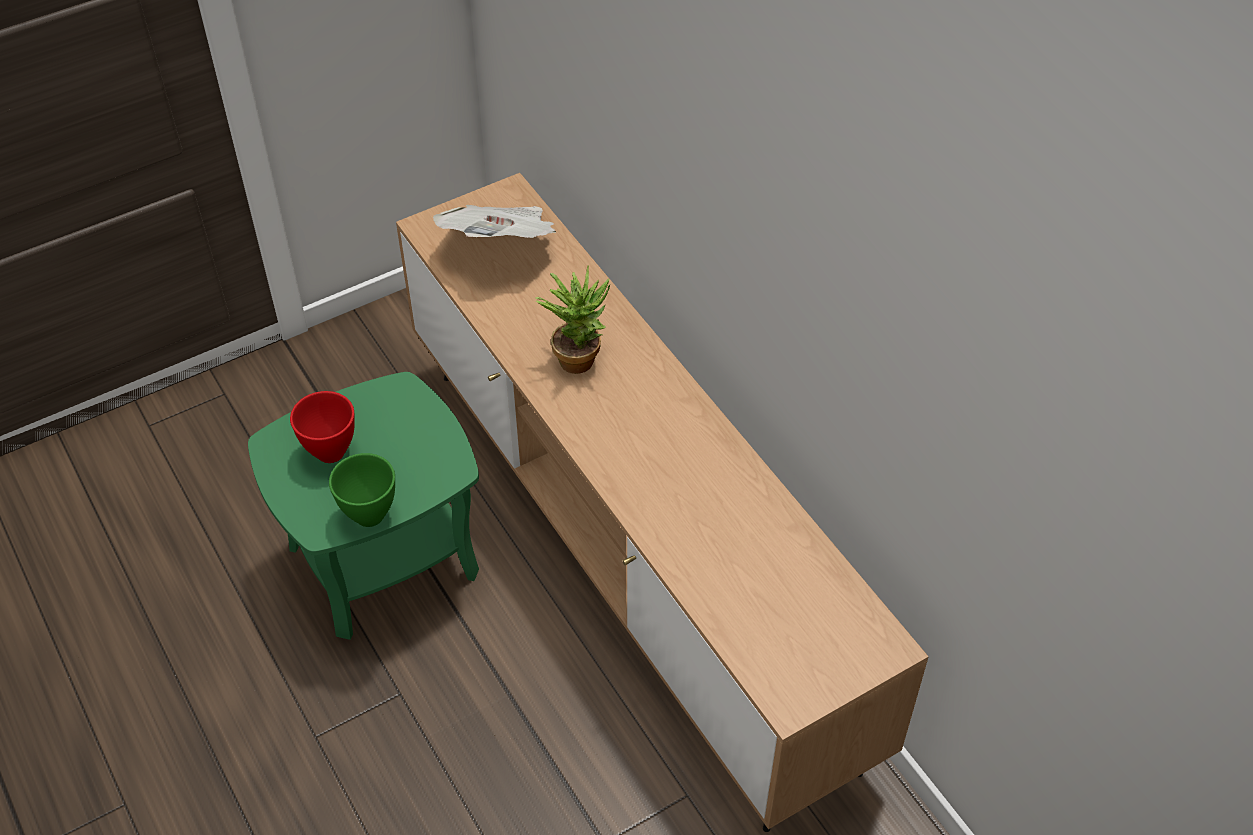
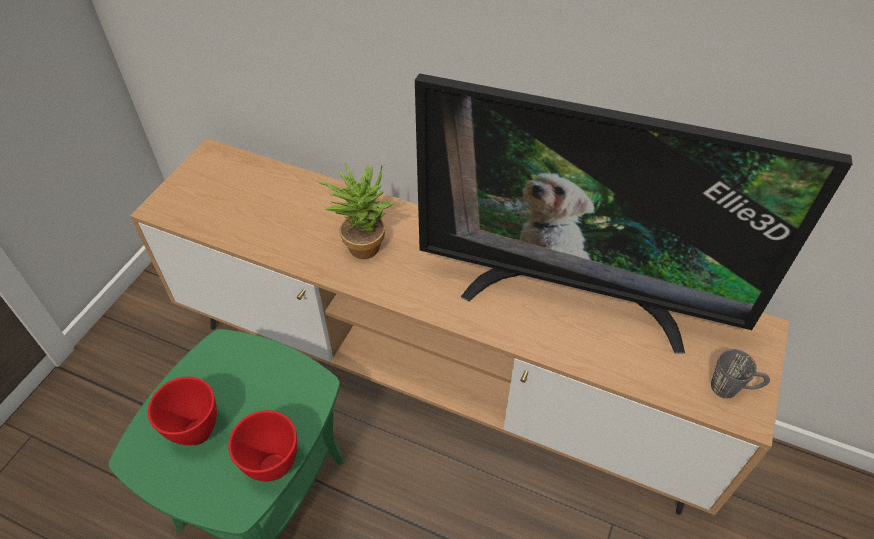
camera: 35 degrees left, 0 degrees up
green bowl [329,453,395,527] -> red bowl [228,410,297,482]
newspaper [433,205,556,238] -> none
none -> television [415,73,853,354]
none -> grey mug [711,349,770,398]

